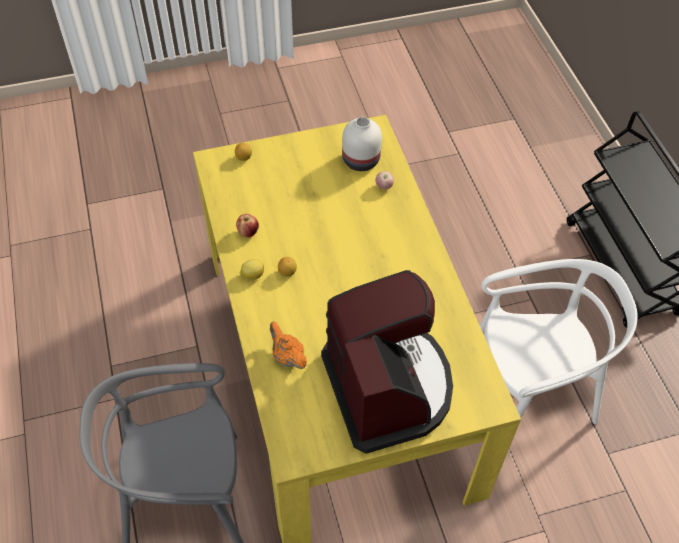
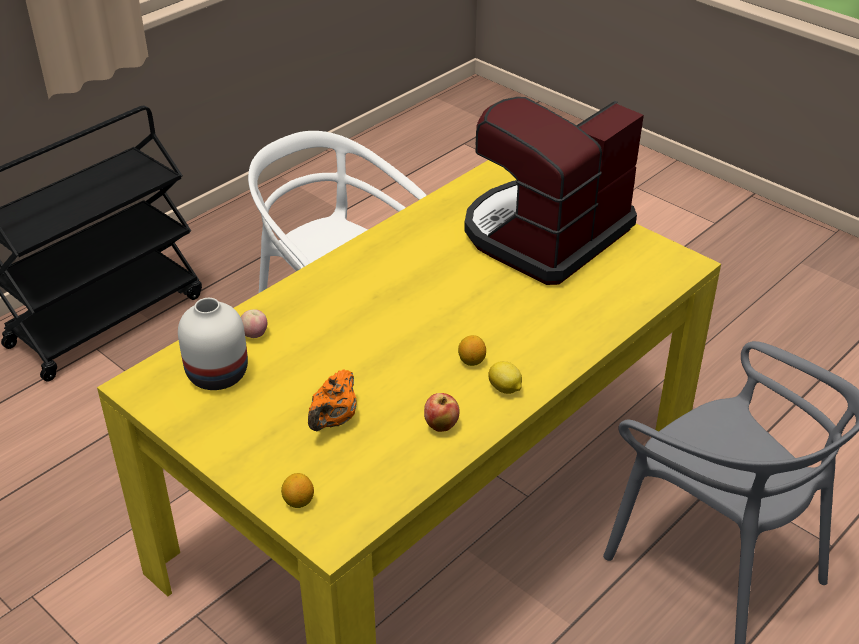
camera: 120 degrees left, 15 degrees down
orange teapot [270,322,307,369] -> orange teapot moved to [308,369,357,431]

